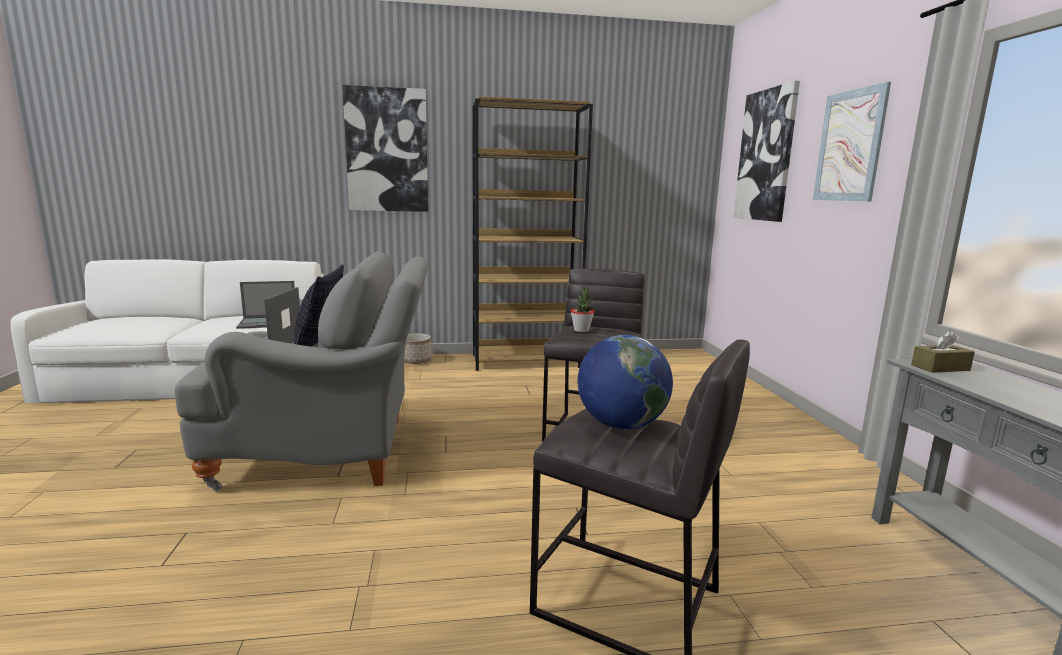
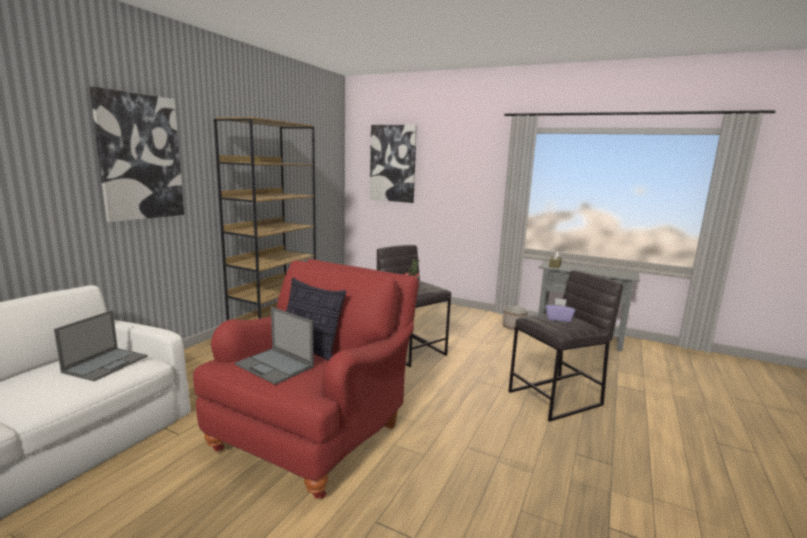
camera: 55 degrees left, 0 degrees up
grey armchair [175,251,429,491] -> red armchair [193,259,419,499]
planter [404,334,432,364] -> planter moved to [503,306,528,330]
globe [578,335,673,429] -> purple tissue box [545,298,575,322]
picture [813,82,891,201] -> none

